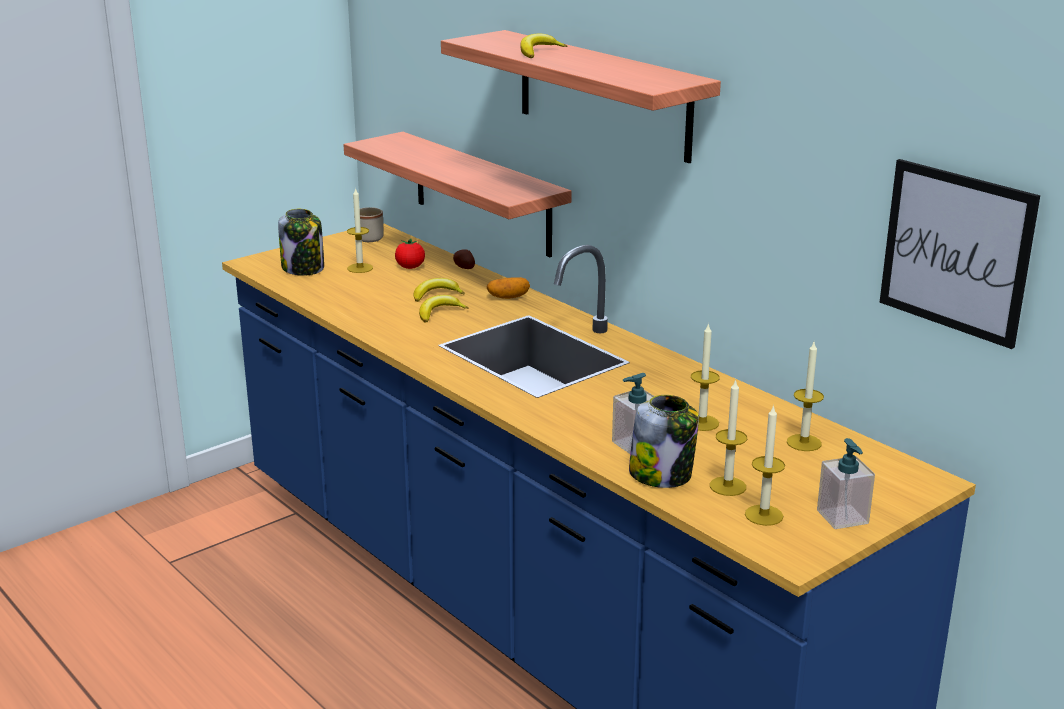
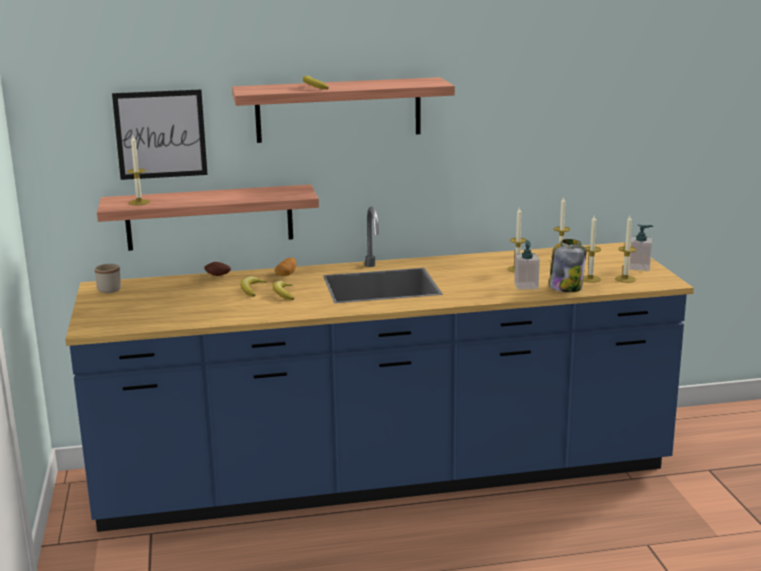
camera: 60 degrees left, 5 degrees down
jar [278,209,324,276] -> none
candle [347,187,373,273] -> candle moved to [127,136,150,205]
tomato [395,239,425,269] -> none
picture [880,159,1040,349] -> picture moved to [112,89,208,180]

